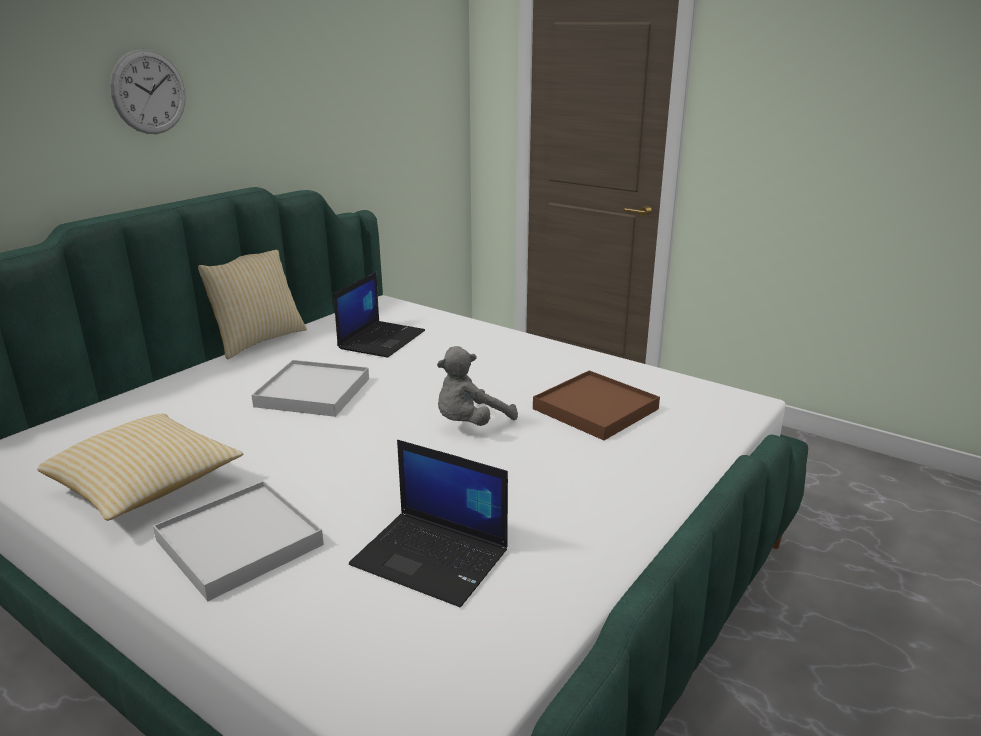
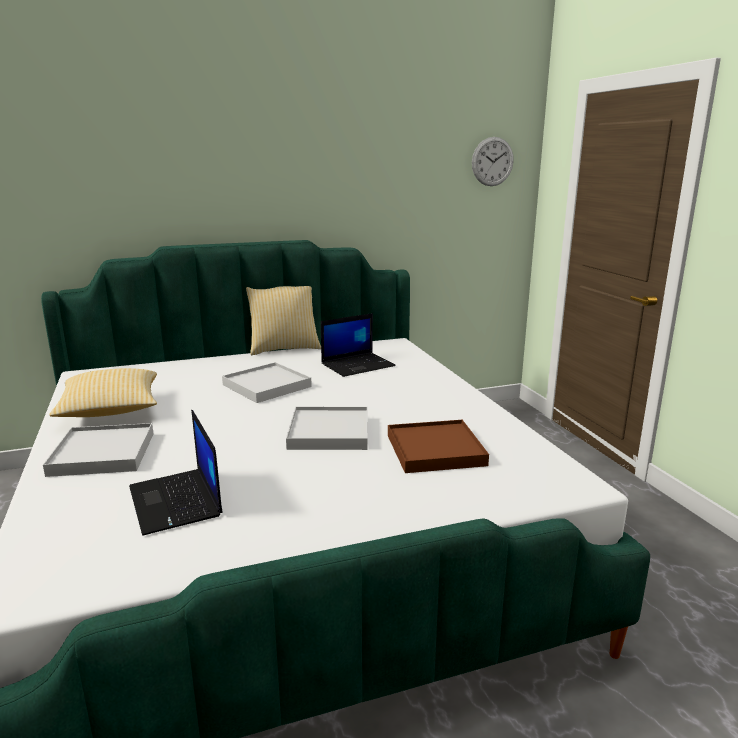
camera: 35 degrees right, 5 degrees down
wall clock [110,49,186,134] -> wall clock moved to [472,137,514,186]
grey plush toy [437,346,518,426] -> white tray [286,407,368,450]

